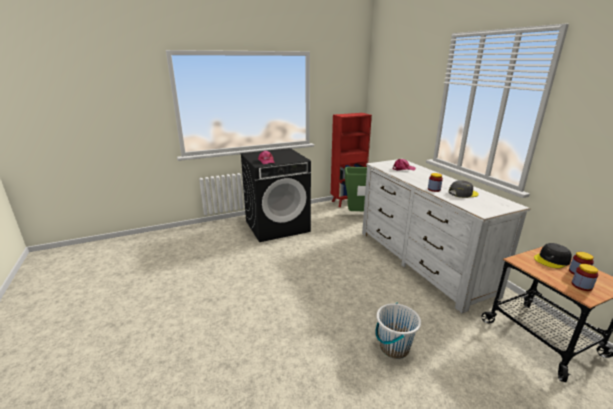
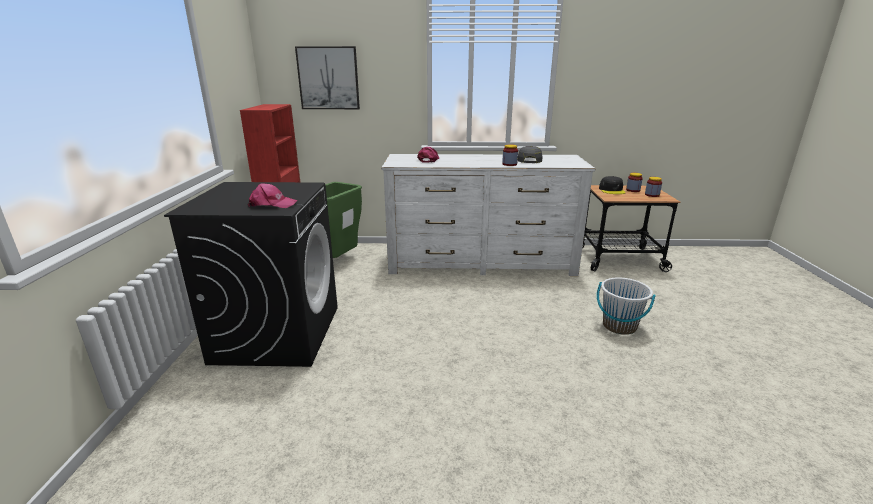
camera: 65 degrees left, 0 degrees up
none -> picture [295,46,360,109]

